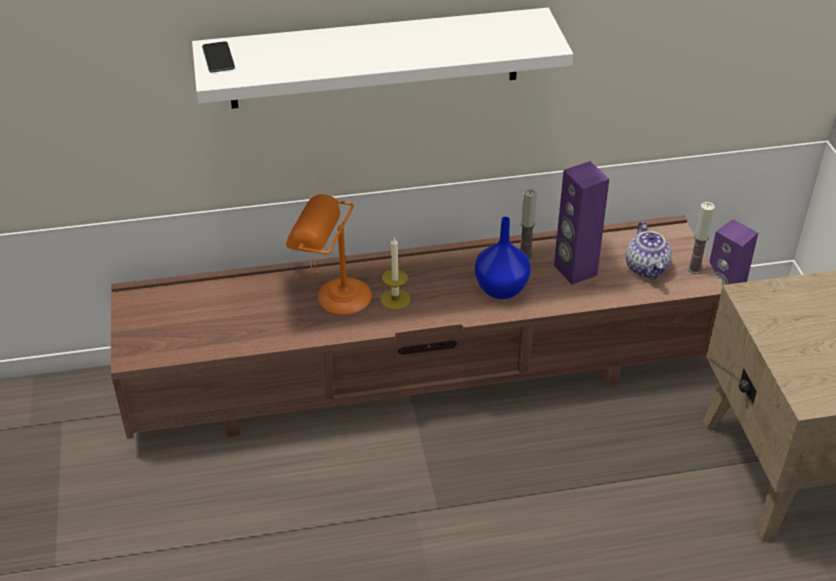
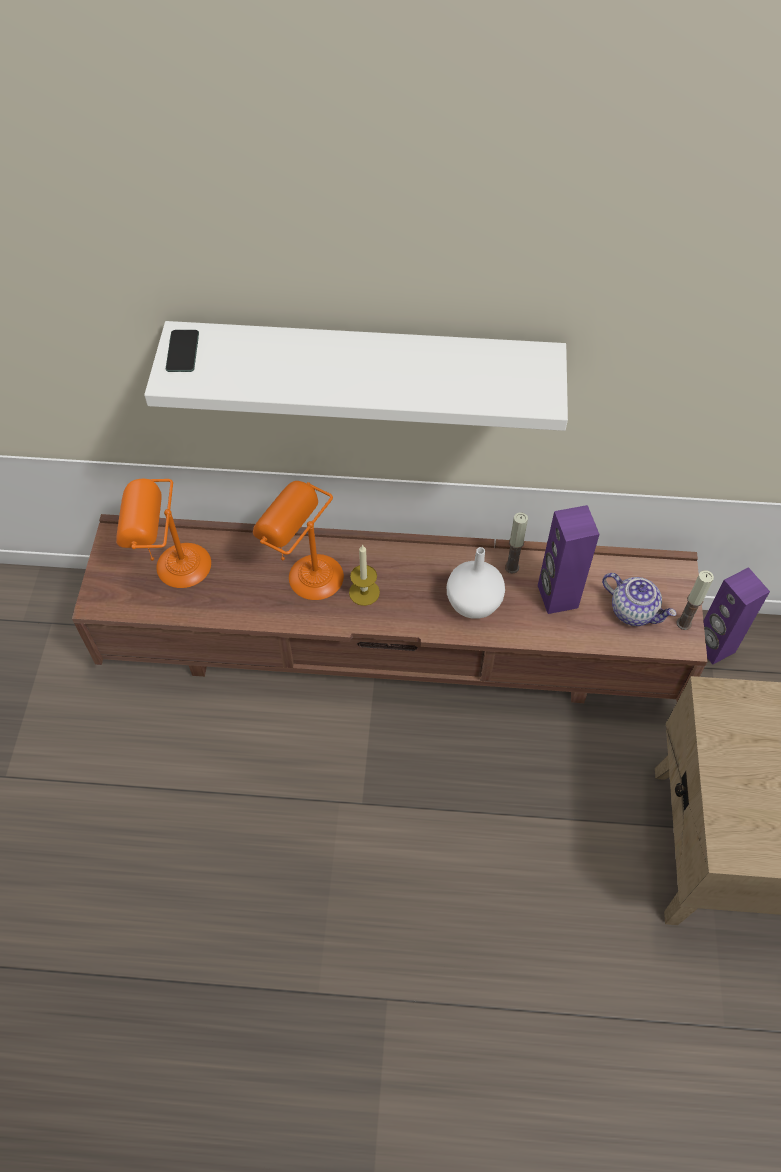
camera: 15 degrees right, 15 degrees up
blue vase [475,217,531,299] -> white vase [447,547,505,619]
teapot [626,221,672,280] -> teapot turned 60 degrees counterclockwise [602,573,677,626]
none -> orange table lamp [116,478,211,588]

